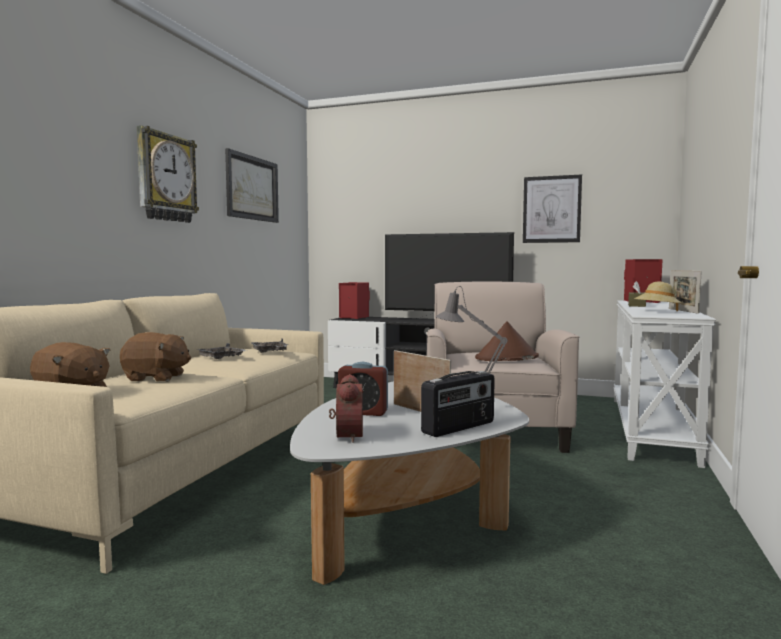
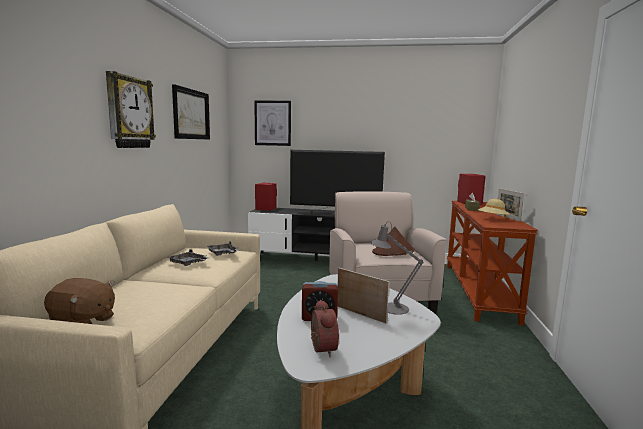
camera: 10 degrees left, 5 degrees up
brown plush toy [120,332,191,382] -> none
radio [421,371,495,437] -> none
picture [523,175,582,243] -> picture moved to [254,100,291,146]
white console table [613,300,716,468] -> brown console table [447,201,538,326]

